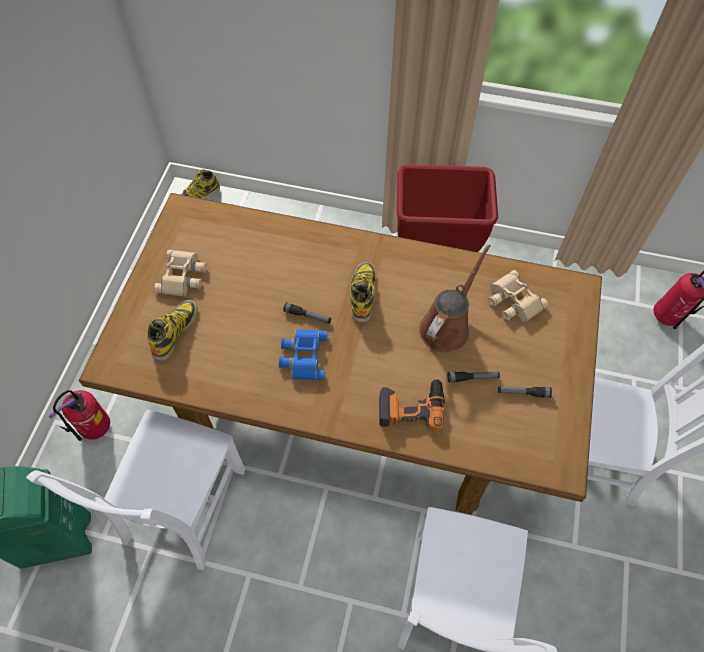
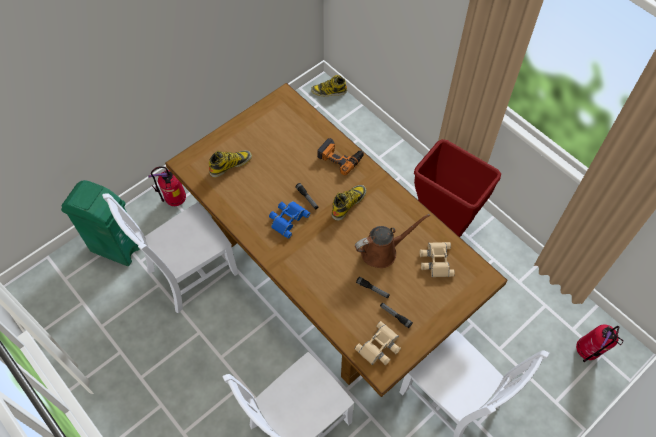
camera: 35 degrees right, 0 degrees up
beige binoculars [154,250,207,297] -> beige binoculars moved to [355,321,401,365]
power drill [379,378,445,431] -> power drill moved to [317,138,364,175]

